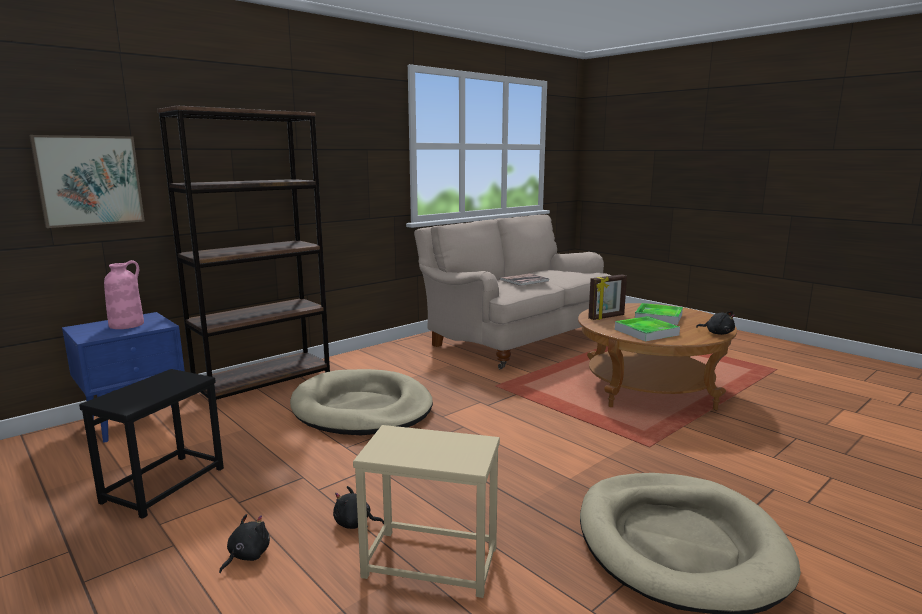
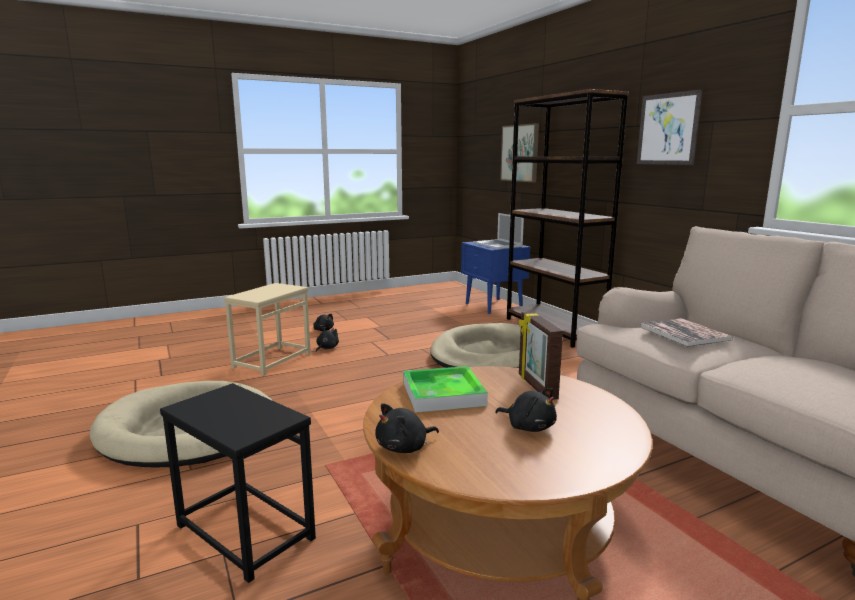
camera: 105 degrees right, 0 degrees up
black side table [79,369,224,519] -> black side table moved to [160,383,316,583]
pink vase [104,260,144,329] -> laptop [473,213,524,249]
tray [635,303,683,325] -> black plush toy [495,388,557,432]
none -> picture [637,89,703,165]

